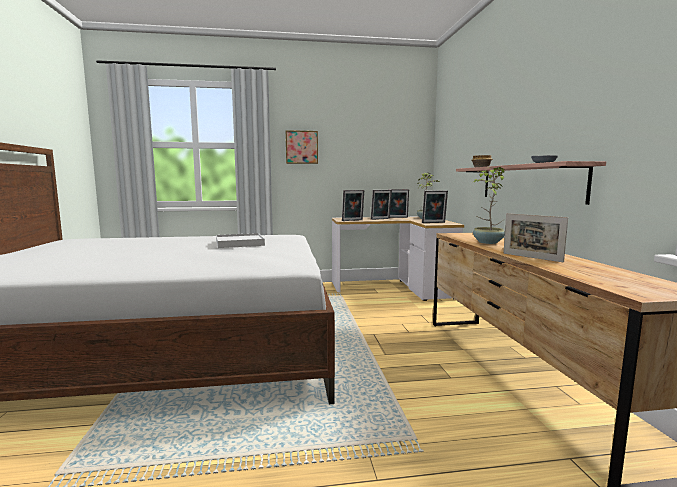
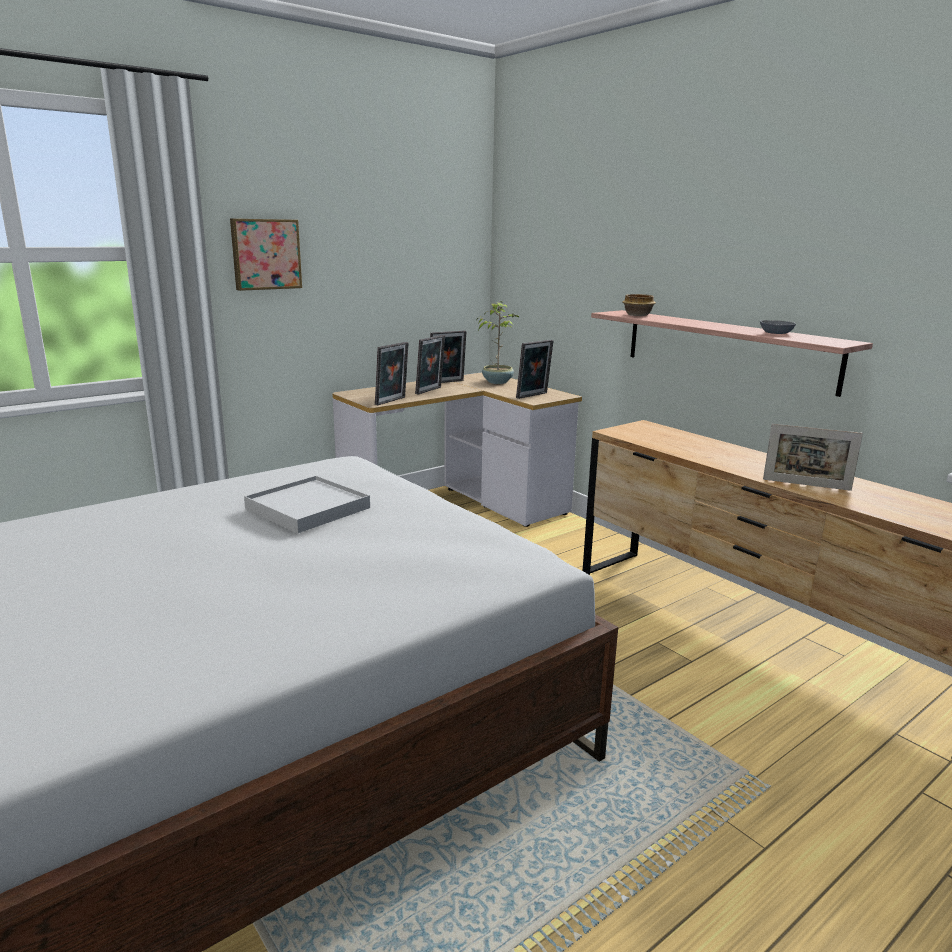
camera: 30 degrees left, 10 degrees up
potted plant [473,167,505,244] -> none

